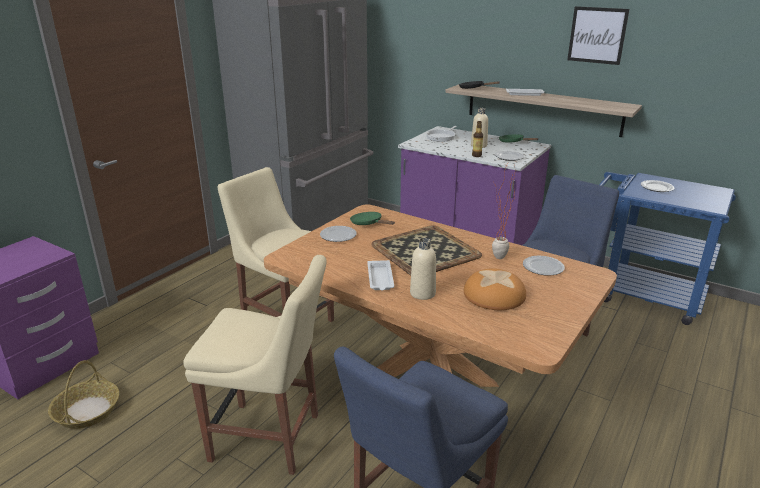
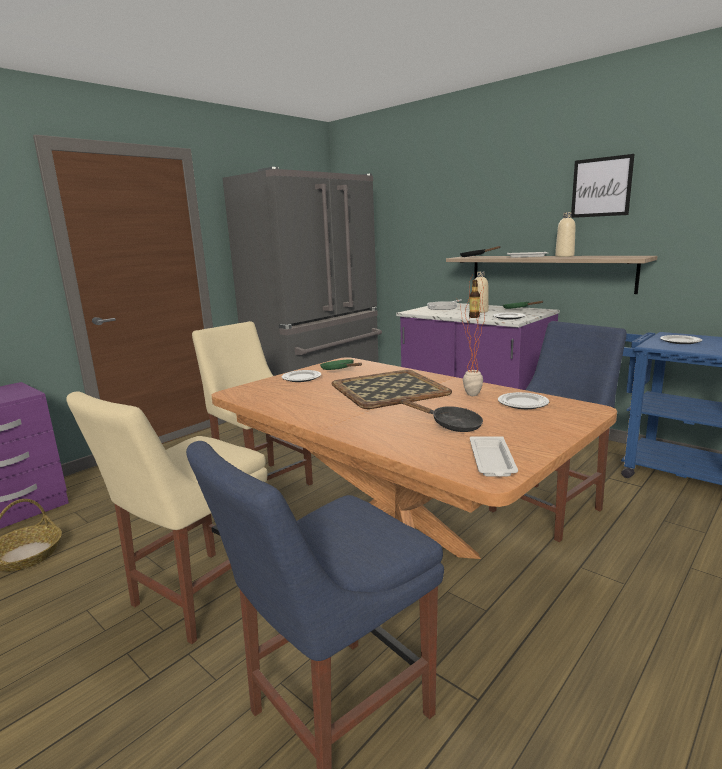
camera: 10 degrees right, 10 degrees down
beige chair [183,255,327,475] -> beige chair turned 105 degrees clockwise [66,391,268,644]
white tray [367,260,394,290] -> white tray moved to [470,436,518,476]
beige bottle [410,238,436,300] -> beige bottle moved to [555,212,576,257]
bread [464,268,526,310] -> black frying pan [401,400,483,432]

